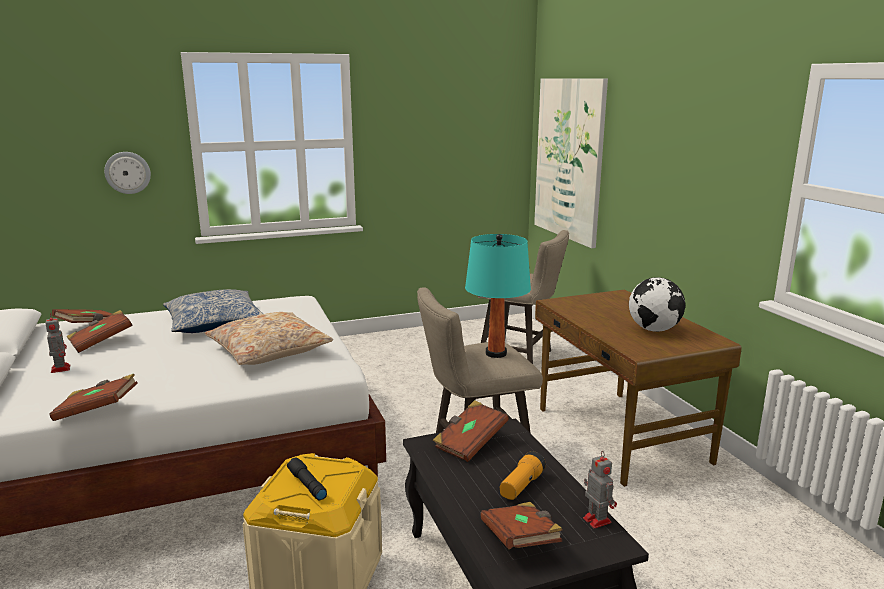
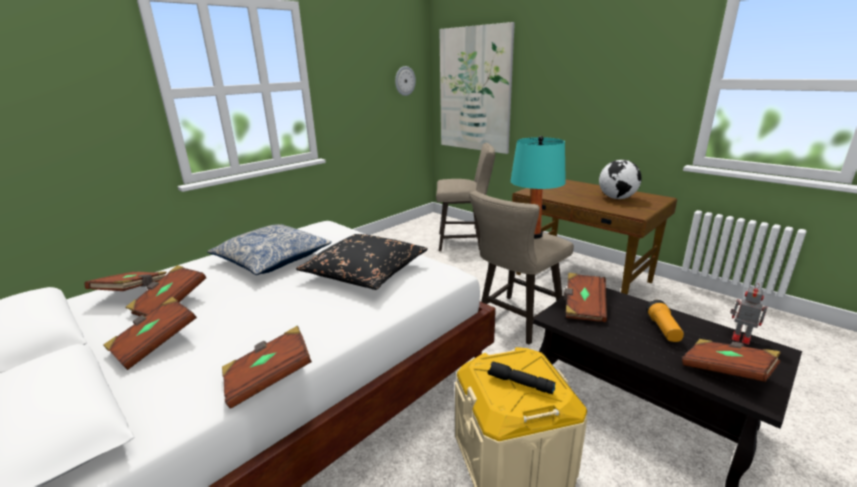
camera: 25 degrees left, 5 degrees up
toy robot [45,313,70,373] -> brown book [103,297,197,370]
wall clock [104,152,151,194] -> wall clock moved to [395,66,416,96]
beige pillow [205,312,333,365] -> black pillow [296,234,428,290]

